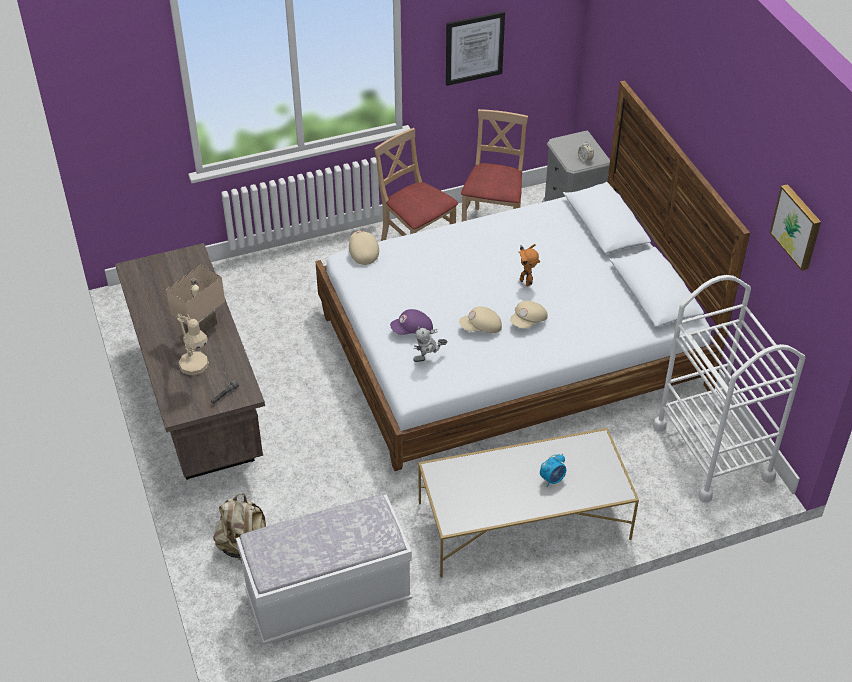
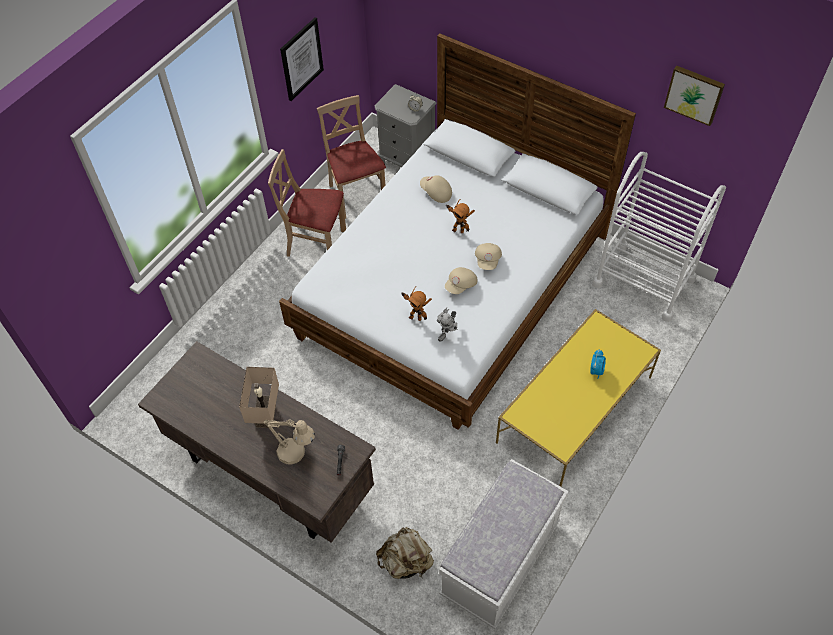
camera: 35 degrees left, 10 degrees up
beige cap [349,231,379,265] -> beige cap moved to [420,175,452,203]
purple cap [390,309,433,335] -> toy robot [401,286,432,321]
white coffee table [418,428,639,578] -> yellow coffee table [496,309,661,487]

